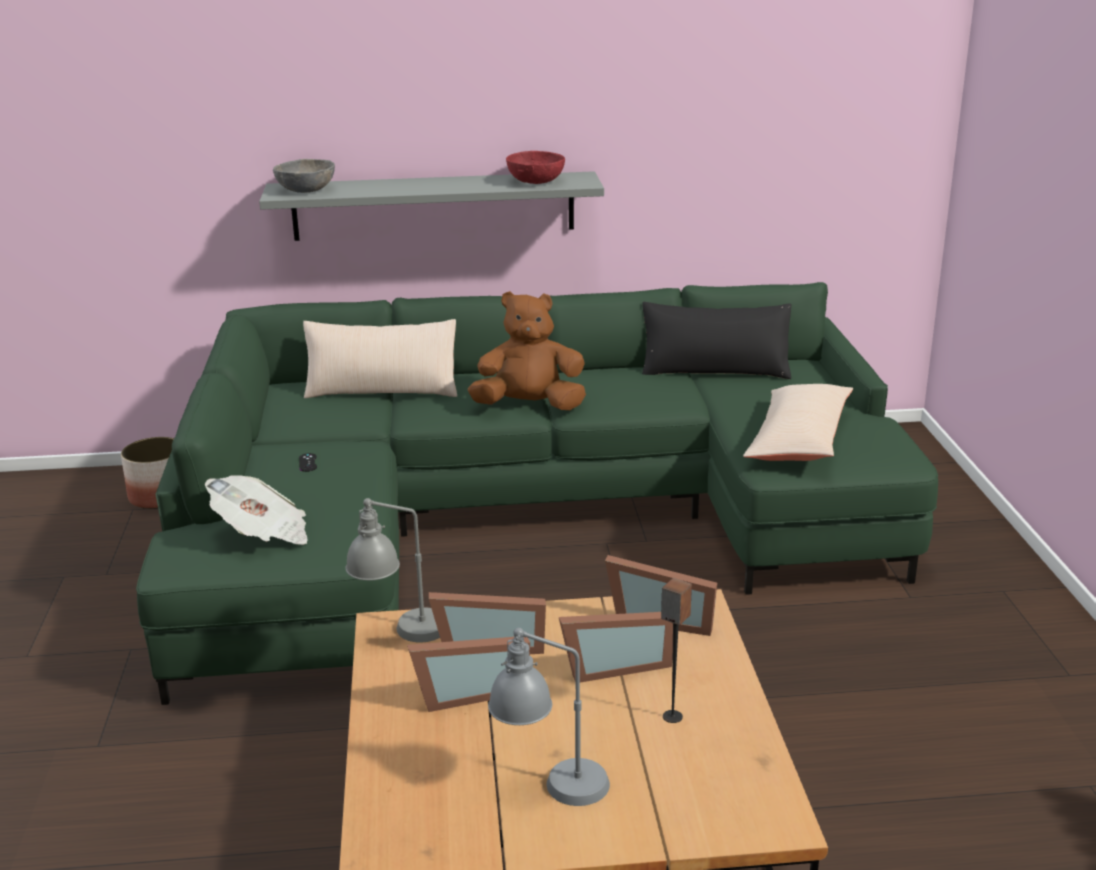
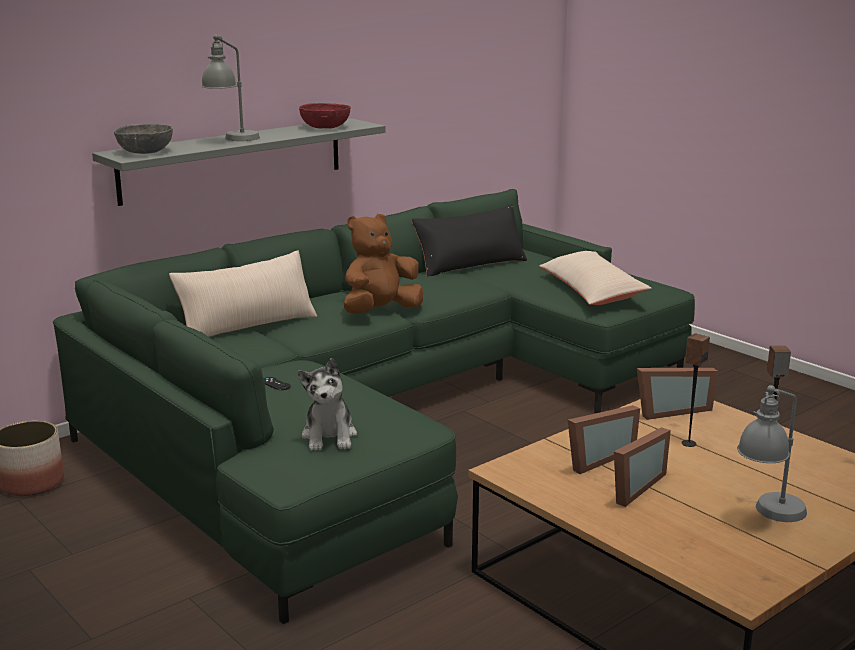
camera: 35 degrees left, 5 degrees down
newspaper [205,475,308,545] -> plush toy [298,358,357,451]
grey table lamp [345,498,440,642] -> grey table lamp moved to [201,34,260,141]
picture frame [559,612,673,683] -> speaker [681,333,710,447]

